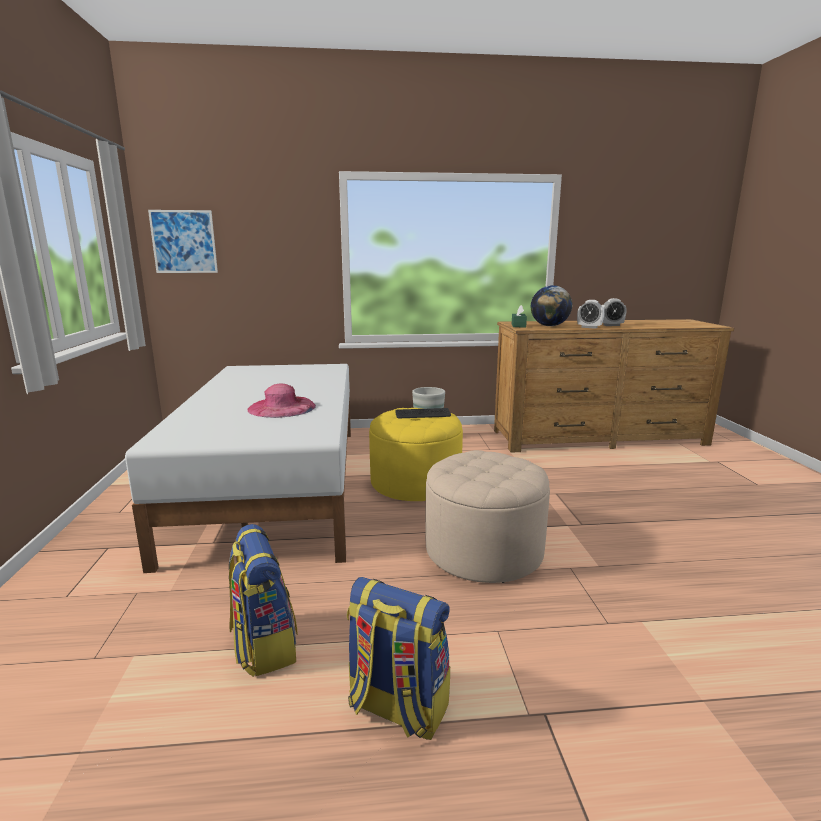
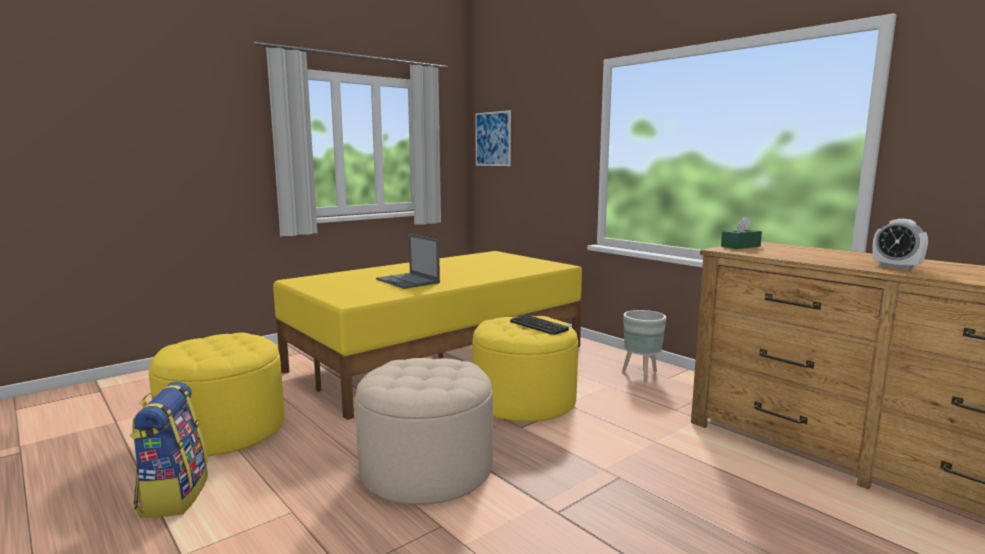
camera: 55 degrees right, 5 degrees down
white bed [125,364,351,573] -> yellow bed [273,251,582,420]
backpack [229,524,298,677] -> yellow ottoman [149,333,284,456]
pink hat [247,384,316,418] -> laptop [376,234,440,289]
globe [531,285,572,326] -> none
alarm clock [577,300,604,329] -> none

